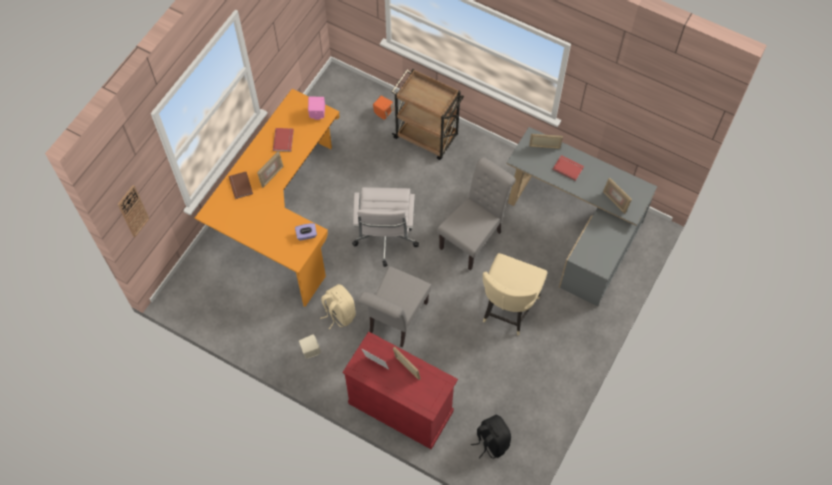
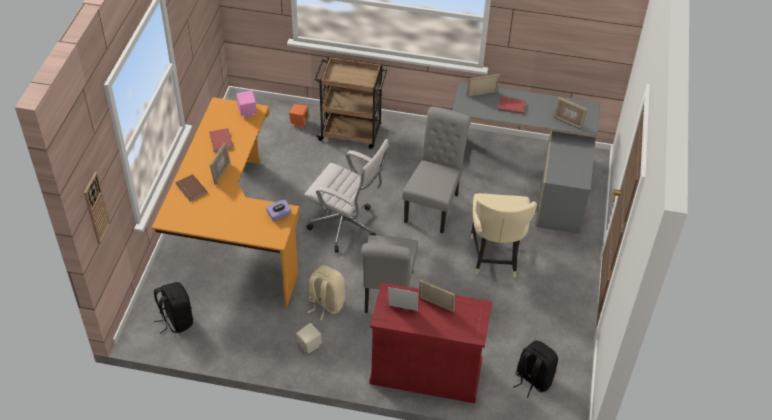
camera: 20 degrees left, 15 degrees down
white office chair [352,187,419,267] -> white office chair turned 45 degrees counterclockwise [304,139,389,253]
none -> black backpack [154,282,193,334]

